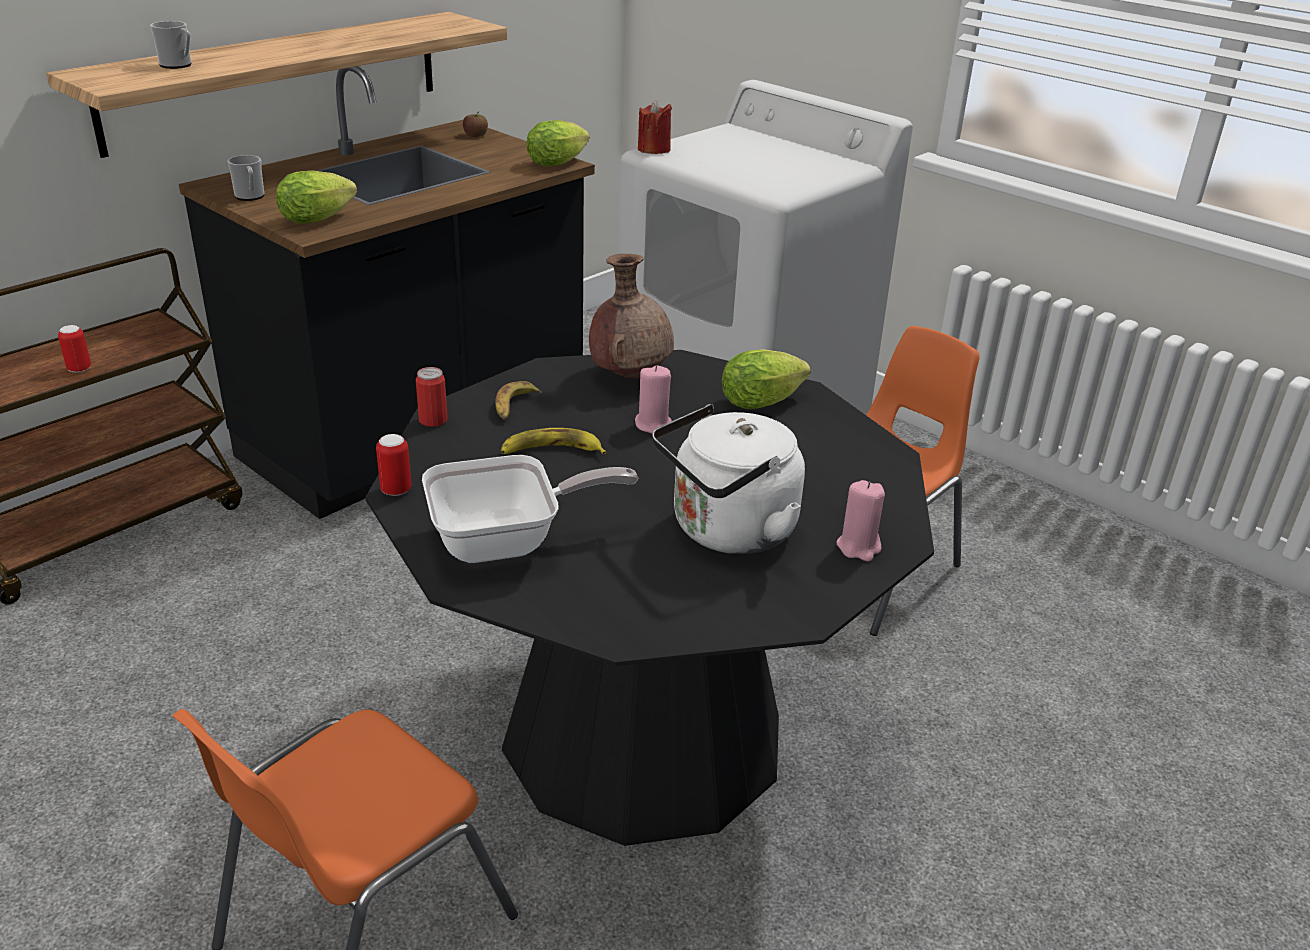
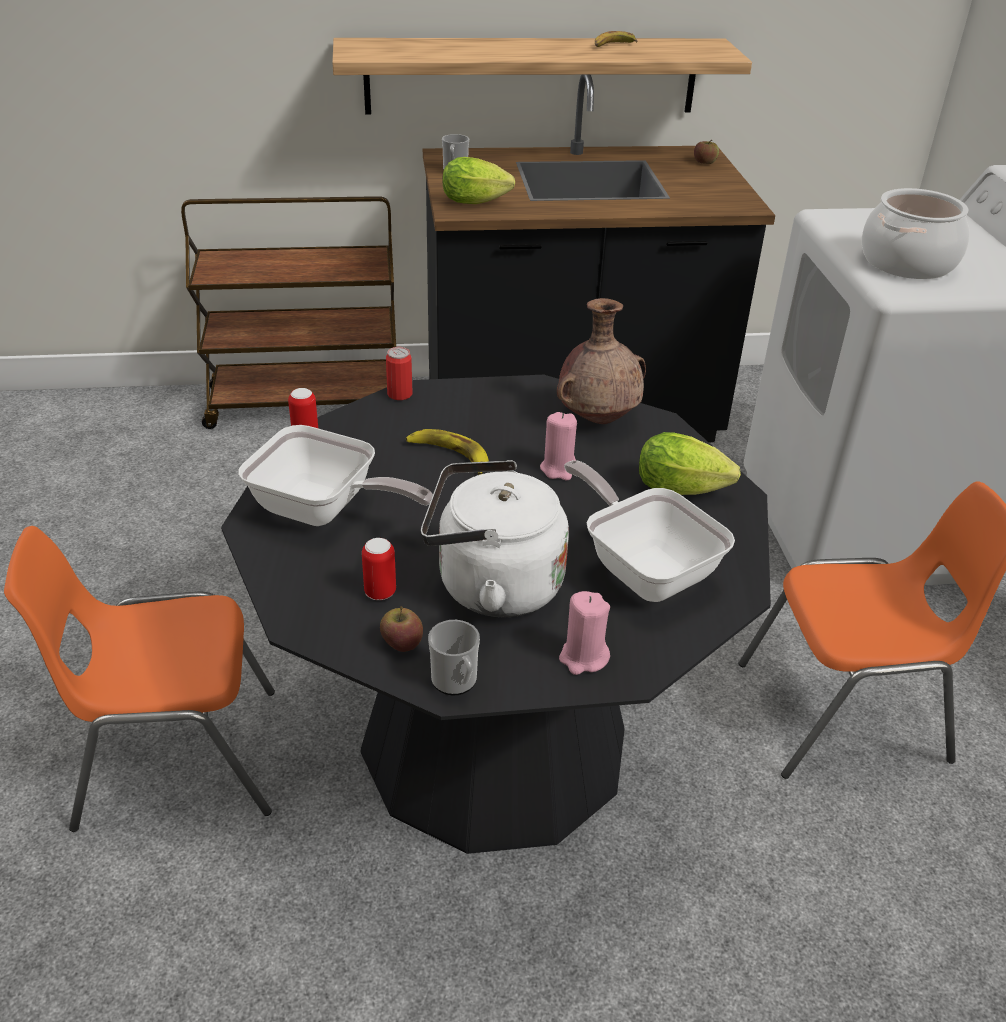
camera: 40 degrees right, 5 degrees up
can [58,325,91,373] -> can moved to [362,538,396,600]
mug [150,21,191,69] -> mug moved to [428,620,480,696]
banana [495,381,542,421] -> banana moved to [595,31,637,47]
lettuce [526,120,590,167] -> none
red candle [638,100,672,154] -> none
none -> apple [380,606,423,652]
none -> frying pan [564,460,735,602]
none -> cooking pot [862,188,969,279]

